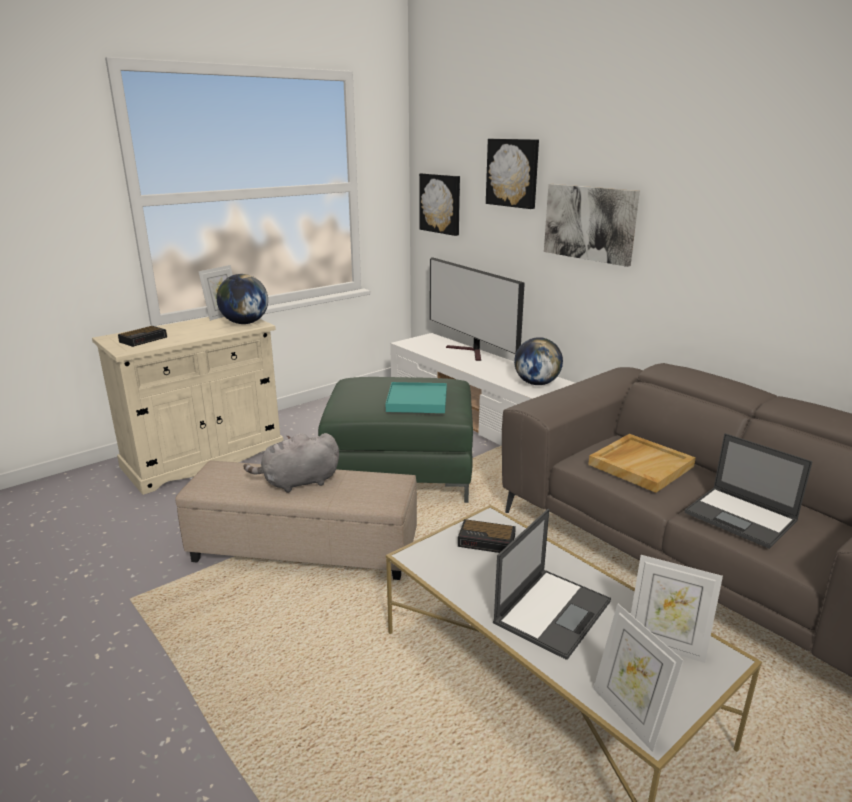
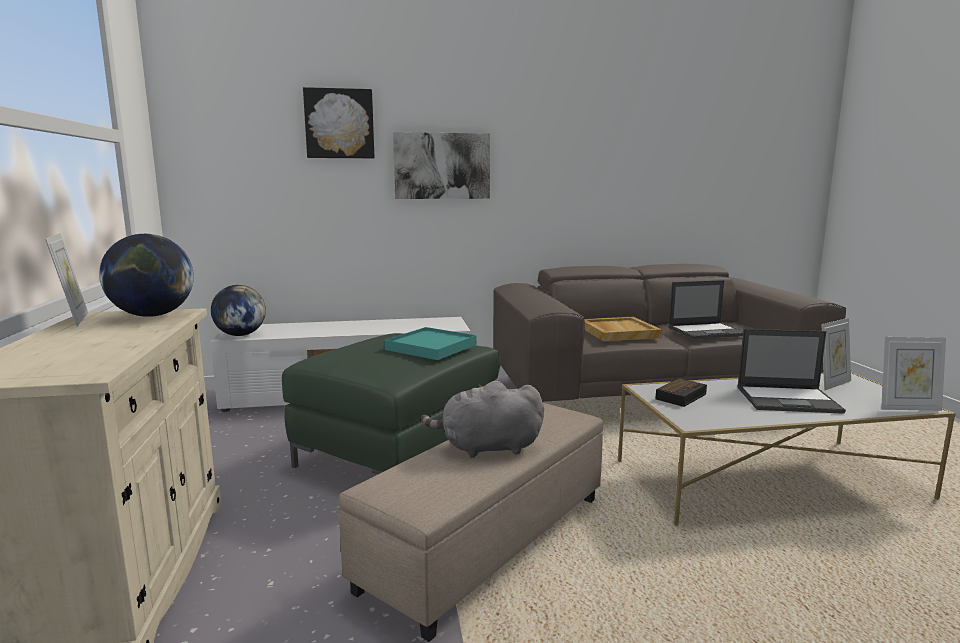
camera: 60 degrees left, 10 degrees down
alarm clock [118,326,167,347] -> none
grey plush toy [243,433,339,493] -> grey plush toy turned 75 degrees clockwise [421,381,544,458]
picture [419,173,460,236] -> none
television [430,257,525,361] -> none
laptop [493,509,611,660] -> laptop turned 120 degrees clockwise [737,329,846,414]
globe [514,337,563,385] -> globe moved to [211,285,266,336]

